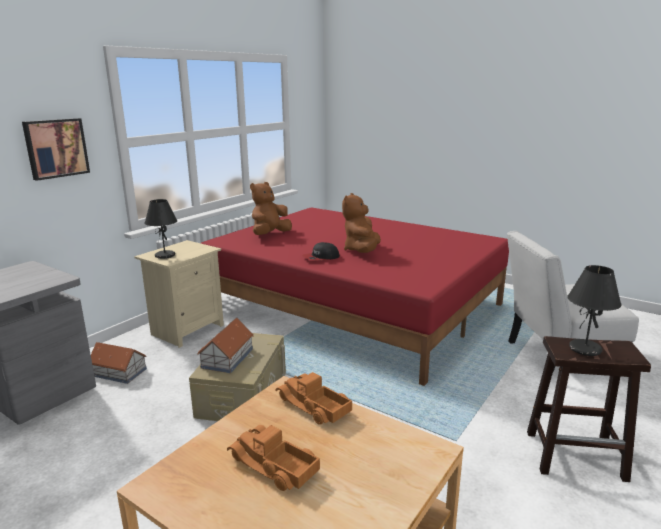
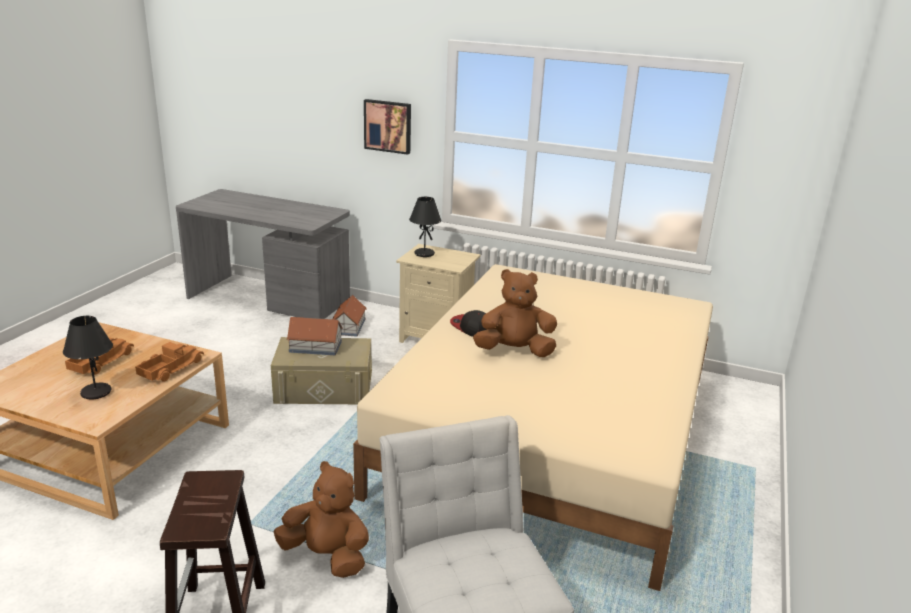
camera: 75 degrees right, 5 degrees up
red bed [201,207,509,386] -> beige bed [353,264,713,591]
brown plush toy [250,182,292,235] -> brown plush toy moved to [273,461,369,578]
black table lamp [567,265,622,356] -> black table lamp moved to [63,316,113,400]

